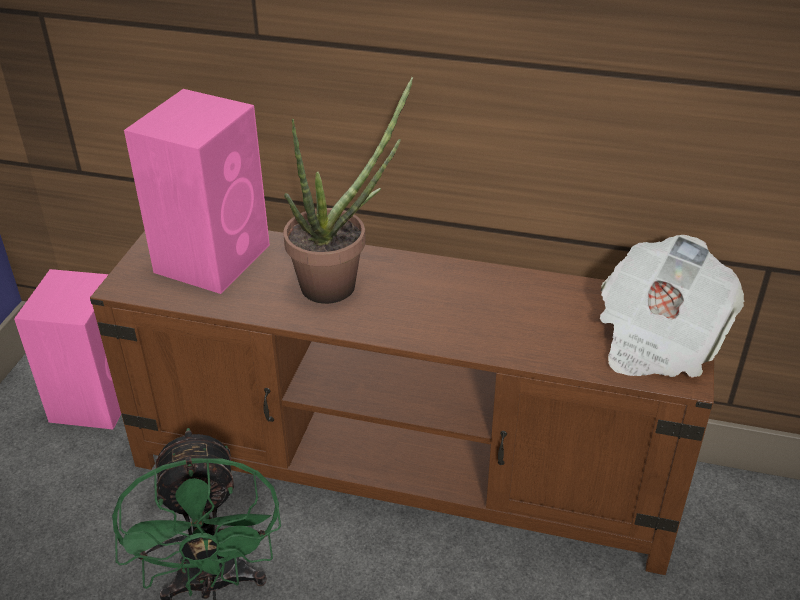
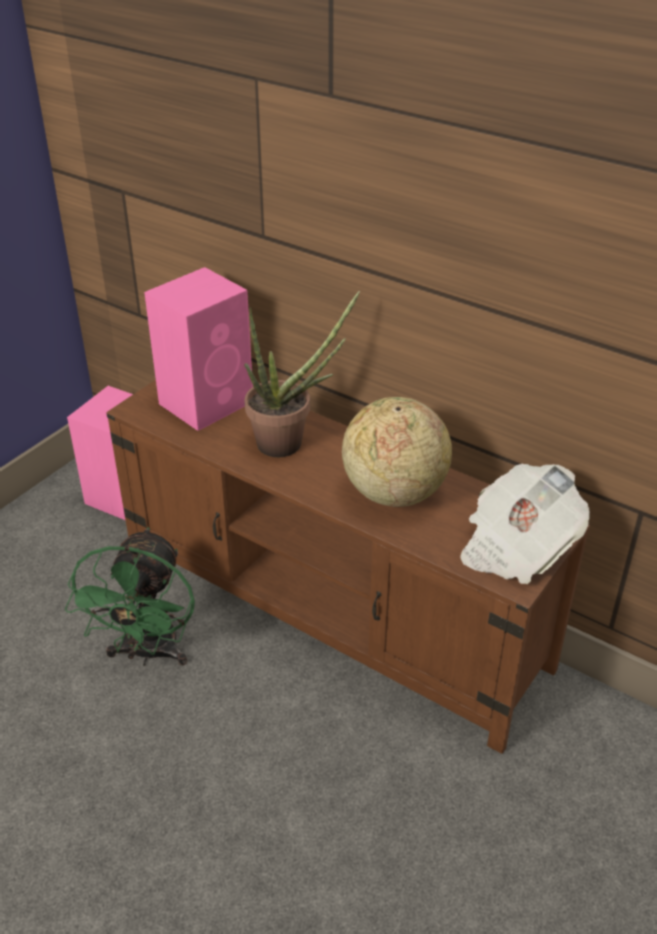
camera: 20 degrees right, 0 degrees up
none -> globe [342,397,452,507]

